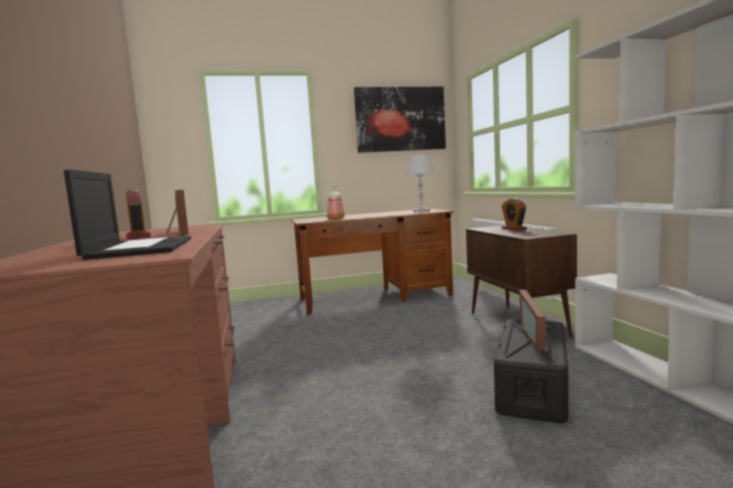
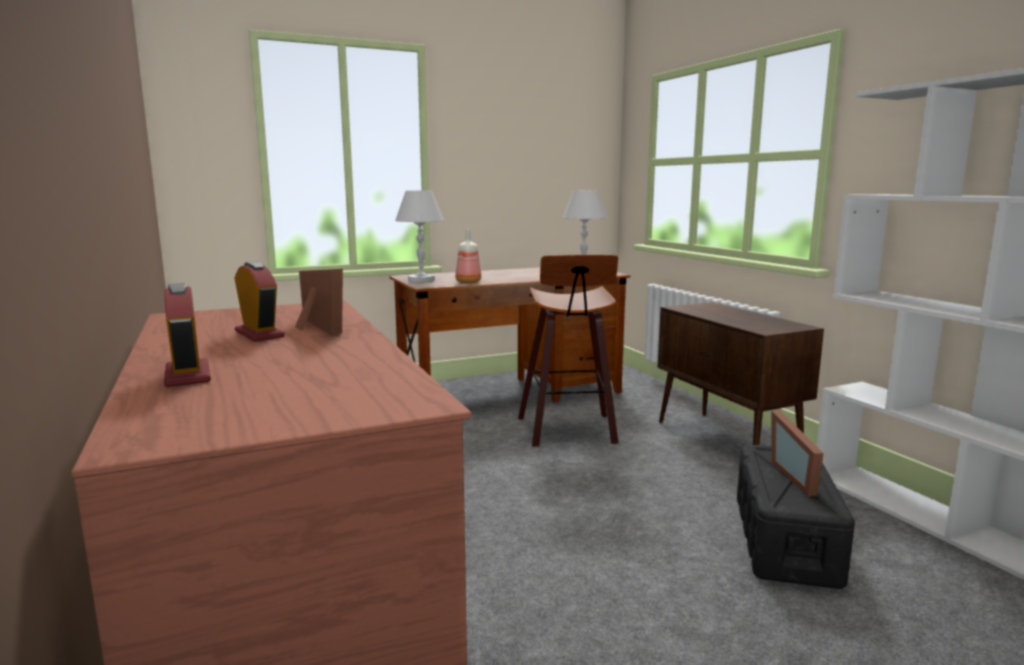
camera: 10 degrees left, 5 degrees up
laptop [64,170,191,260] -> none
picture [354,86,446,153] -> none
alarm clock [502,198,527,230] -> alarm clock moved to [164,283,211,387]
none -> white table lamp [395,191,444,282]
none -> stool [518,255,618,446]

